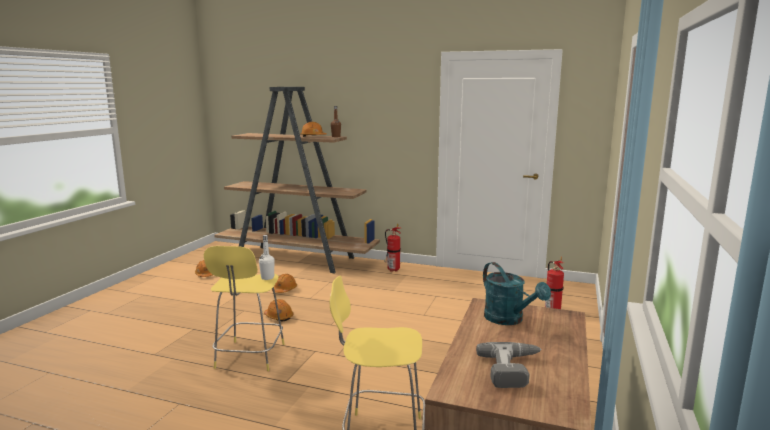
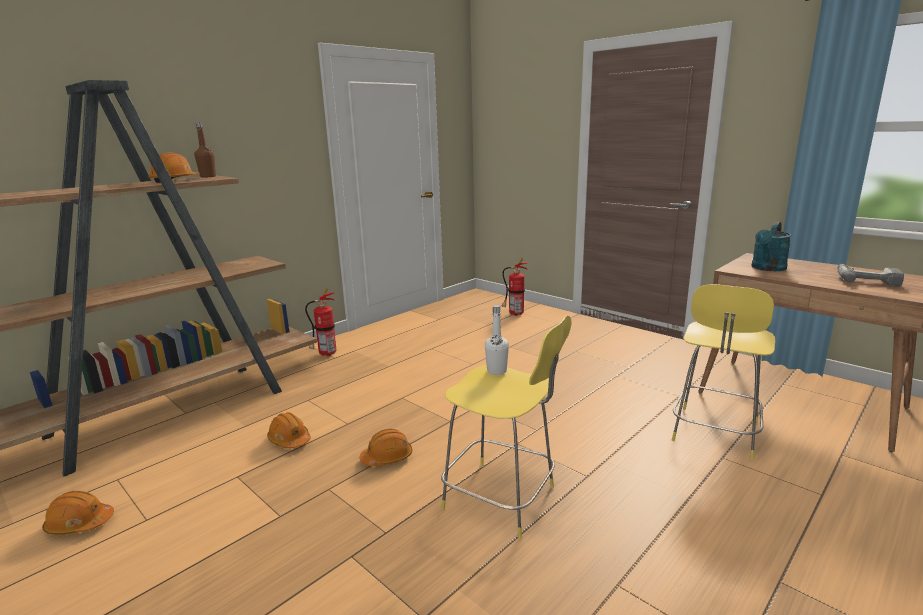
camera: 65 degrees left, 5 degrees up
turquoise watering can [483,262,551,325] -> turquoise watering can turned 135 degrees clockwise [751,222,792,271]

